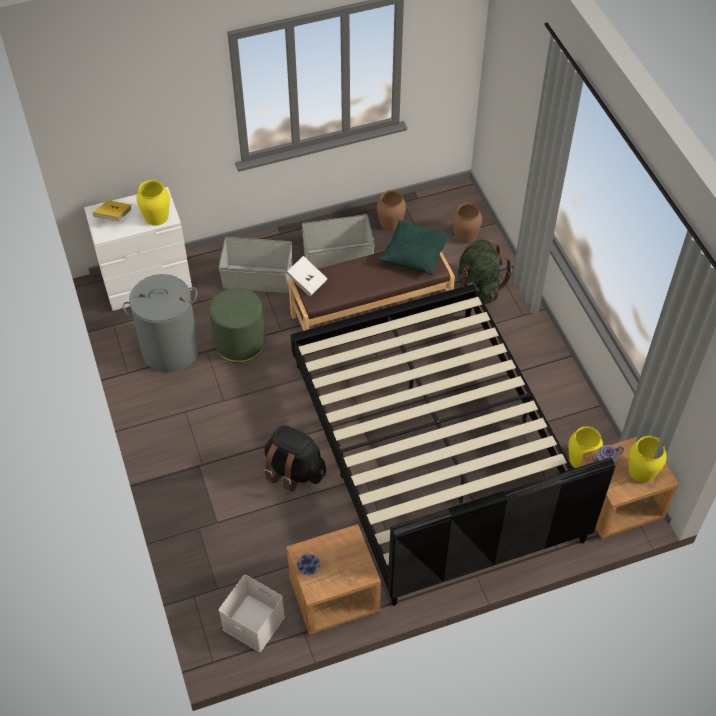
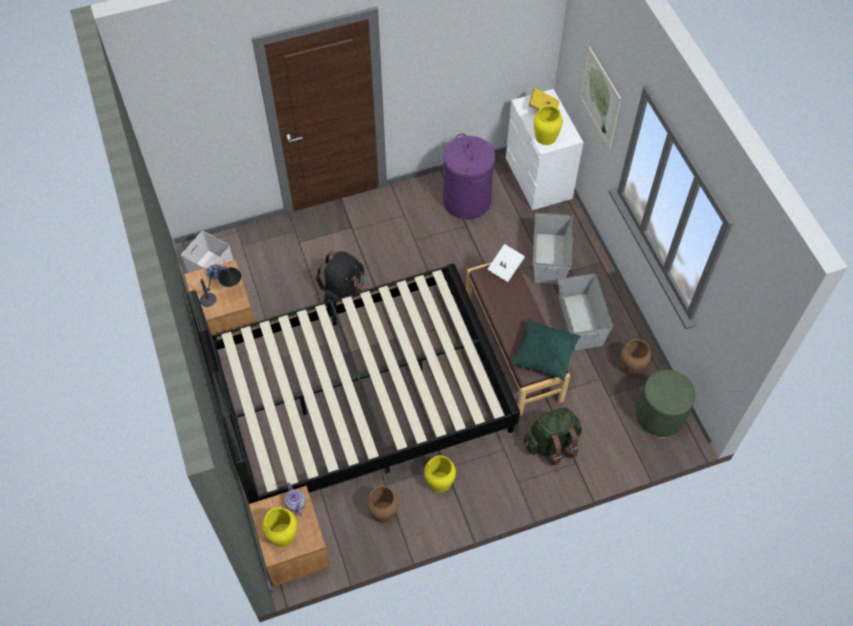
camera: 90 degrees right, 5 degrees up
grey laundry basket [123,274,199,372] -> purple laundry basket [443,134,495,220]
green ottoman [209,288,265,363] -> green ottoman moved to [636,370,696,438]
brown vase [453,203,482,244] -> brown vase moved to [366,486,399,523]
yellow vase [568,426,603,468] -> yellow vase moved to [424,456,456,493]
none -> table lamp [200,267,241,307]
none -> picture [580,47,622,149]

